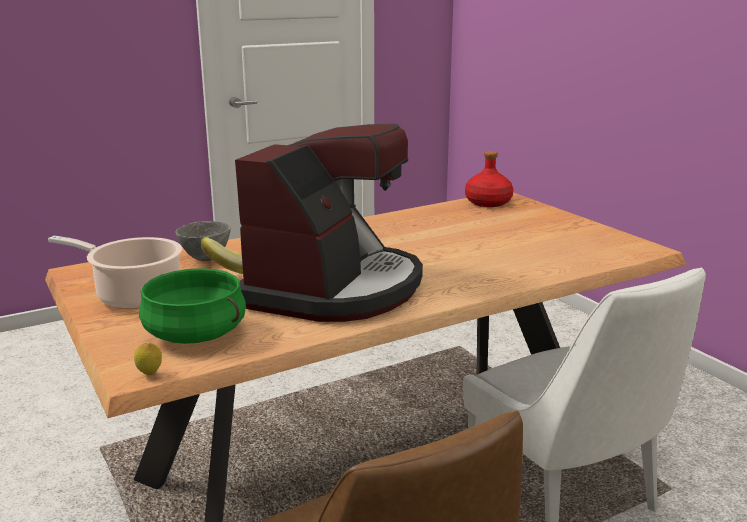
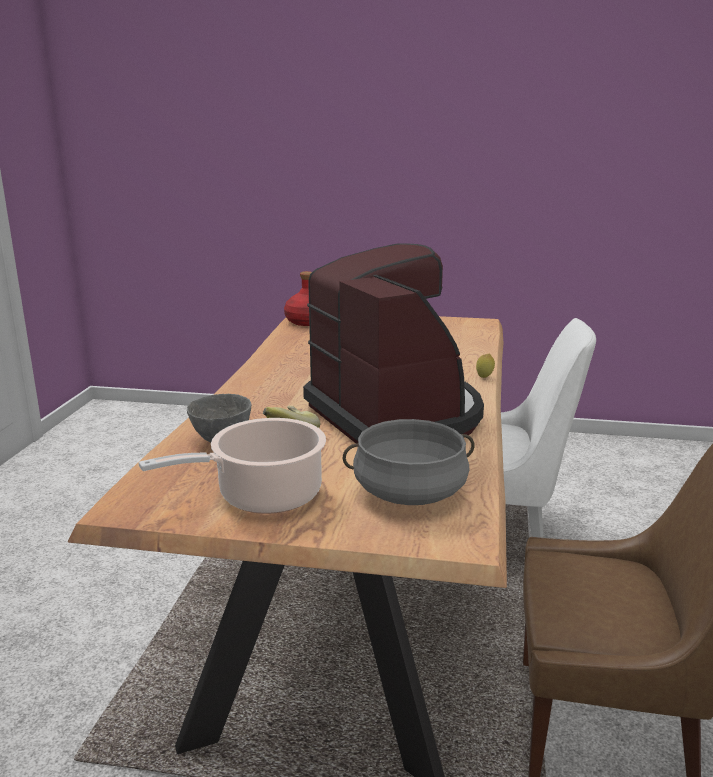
camera: 50 degrees left, 0 degrees up
lemon [134,343,162,375] -> lemon moved to [476,354,495,378]
green cooking pot [139,268,246,344] -> grey cooking pot [342,419,475,505]

